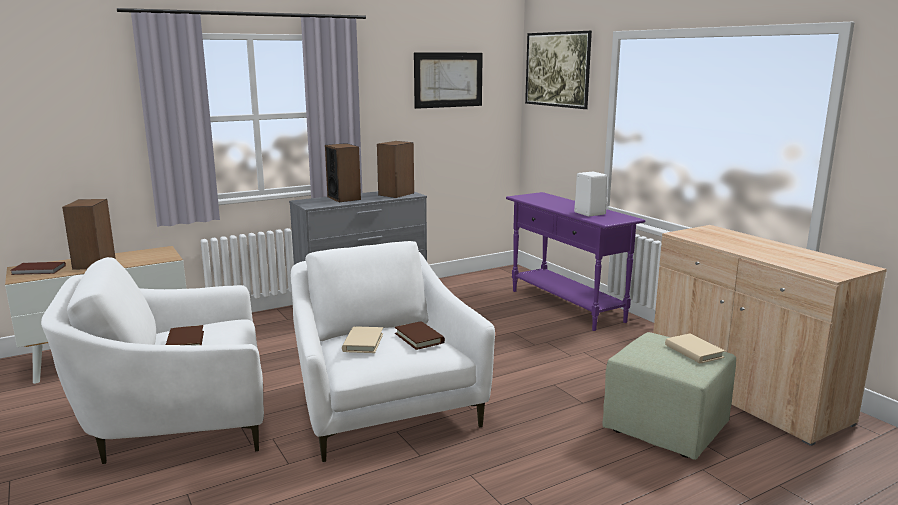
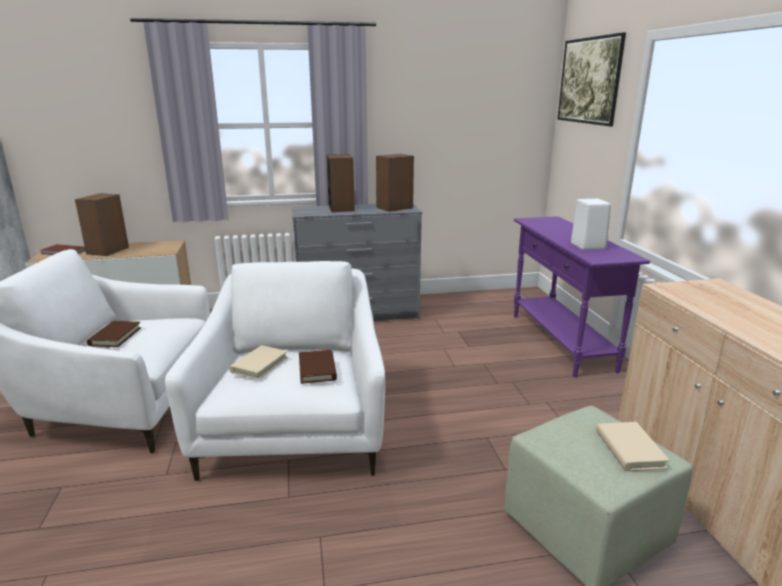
camera: 20 degrees right, 5 degrees up
picture [414,53,483,109] -> none

